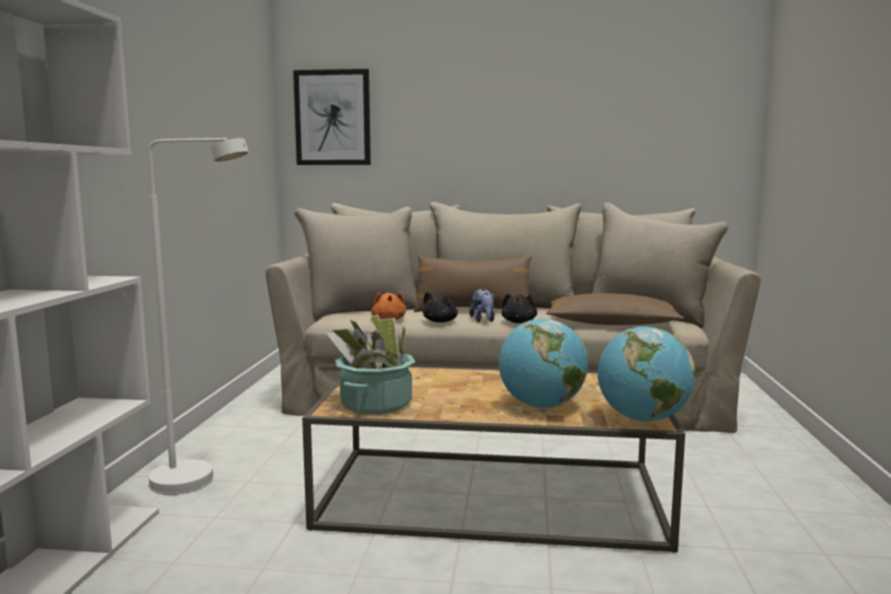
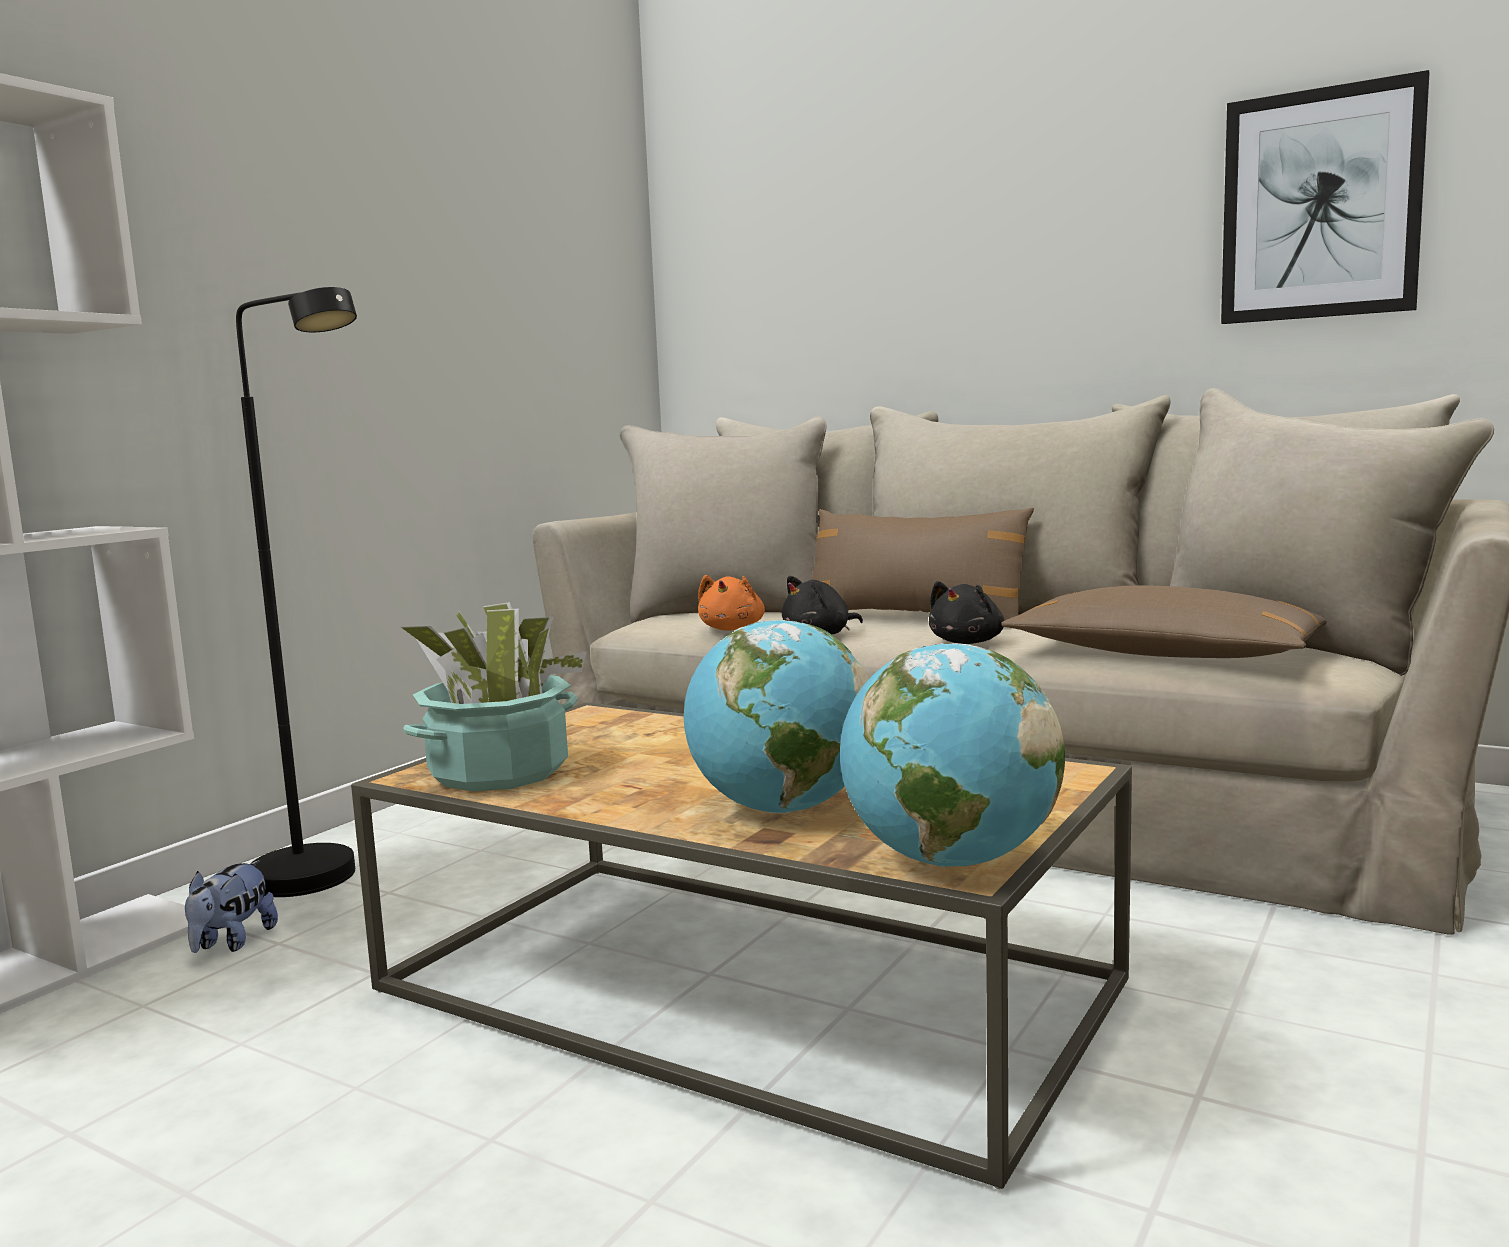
camera: 25 degrees right, 0 degrees up
white floor lamp [149,138,249,495] -> black floor lamp [236,287,357,897]
picture [293,69,371,165] -> picture moved to [1221,70,1429,324]
plush toy [469,289,495,322] -> plush toy moved to [185,860,278,953]

